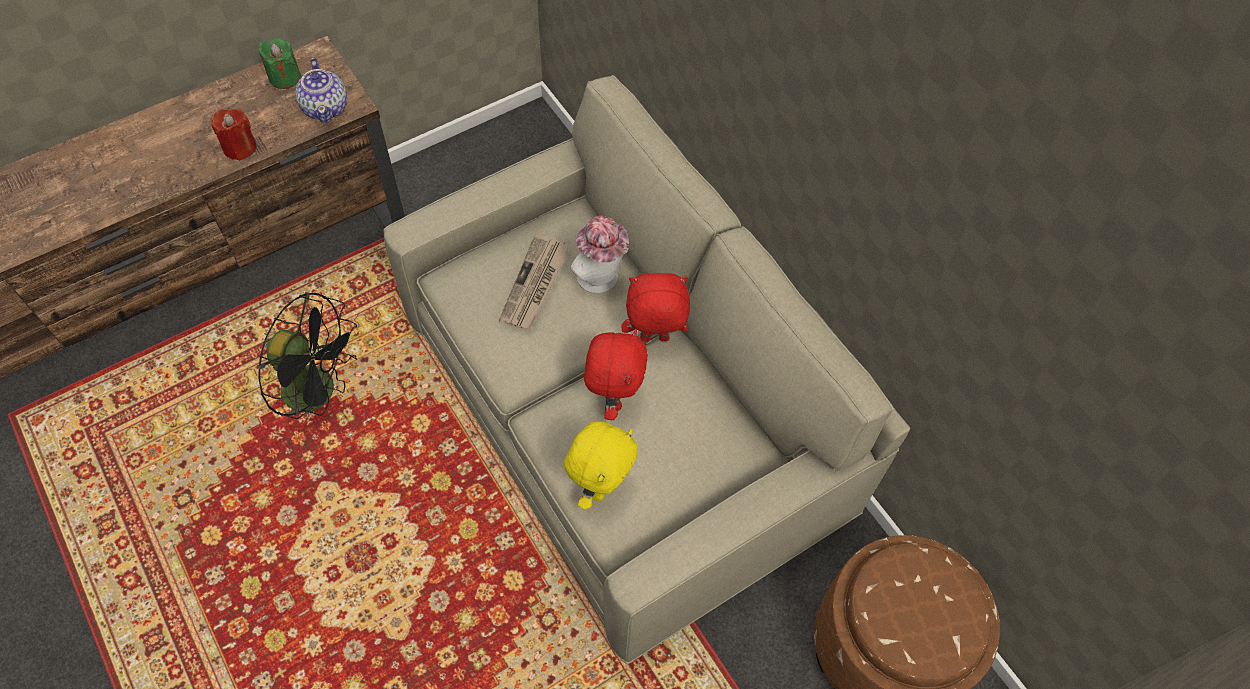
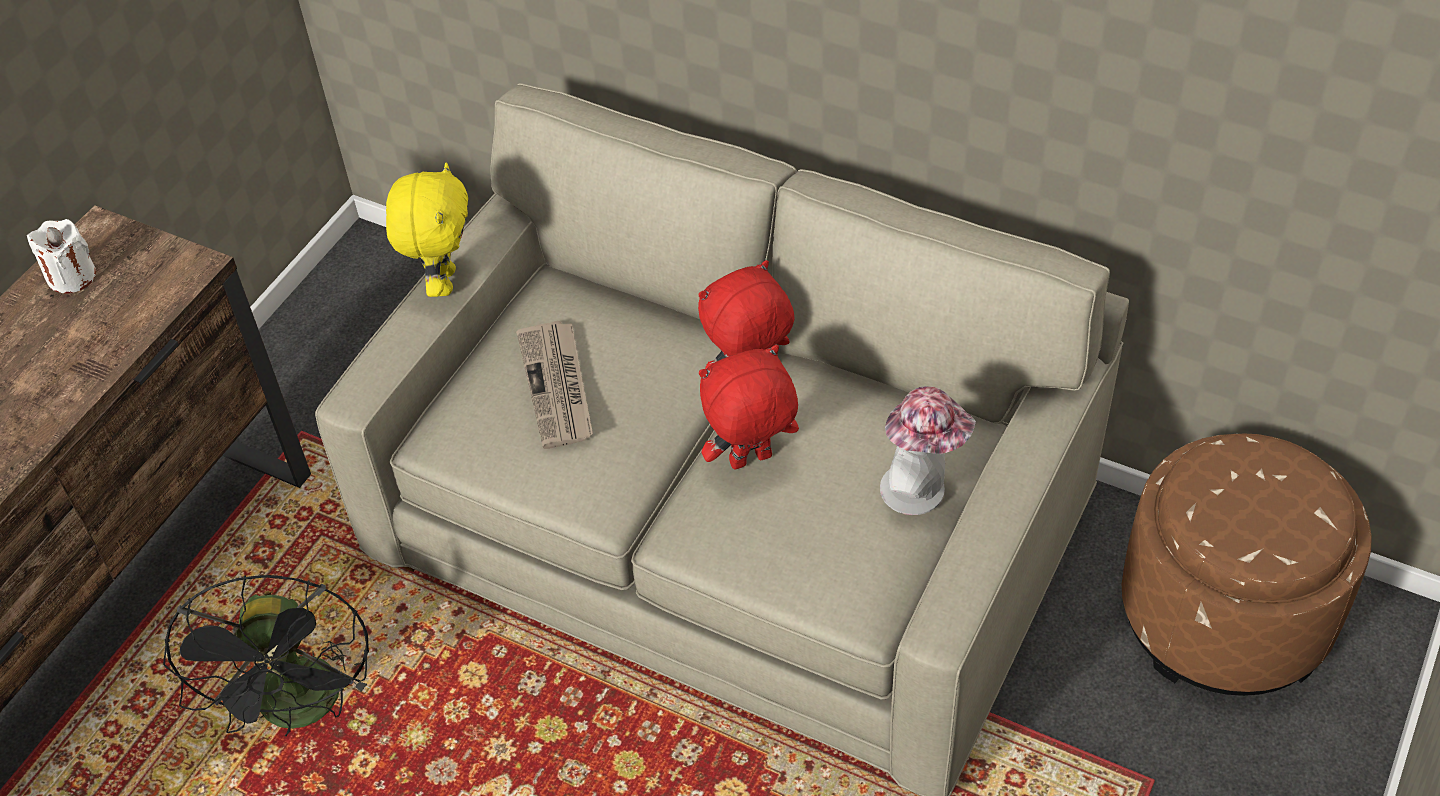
camera: 25 degrees left, 10 degrees down
red candle [211,109,256,161] -> none
black fan [257,292,357,419] -> black fan turned 90 degrees clockwise [163,575,371,736]
green candle [259,38,301,89] -> white candle [27,219,96,294]
teapot [295,57,347,123] -> none
yellow plush toy [564,421,638,510] -> yellow plush toy moved to [386,163,468,297]
hat [570,216,629,294] -> hat moved to [880,386,976,515]
red plush toy [584,329,648,420] -> red plush toy turned 90 degrees counterclockwise [699,345,799,470]

